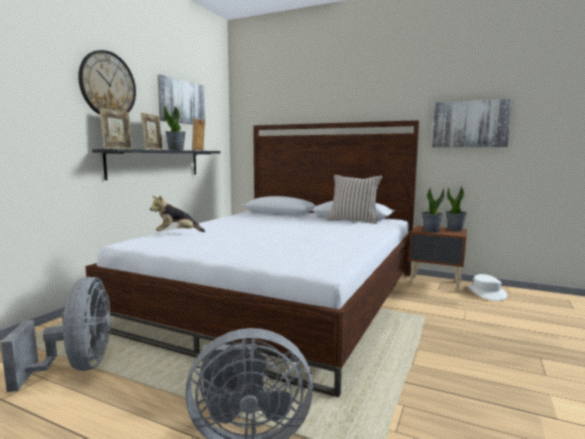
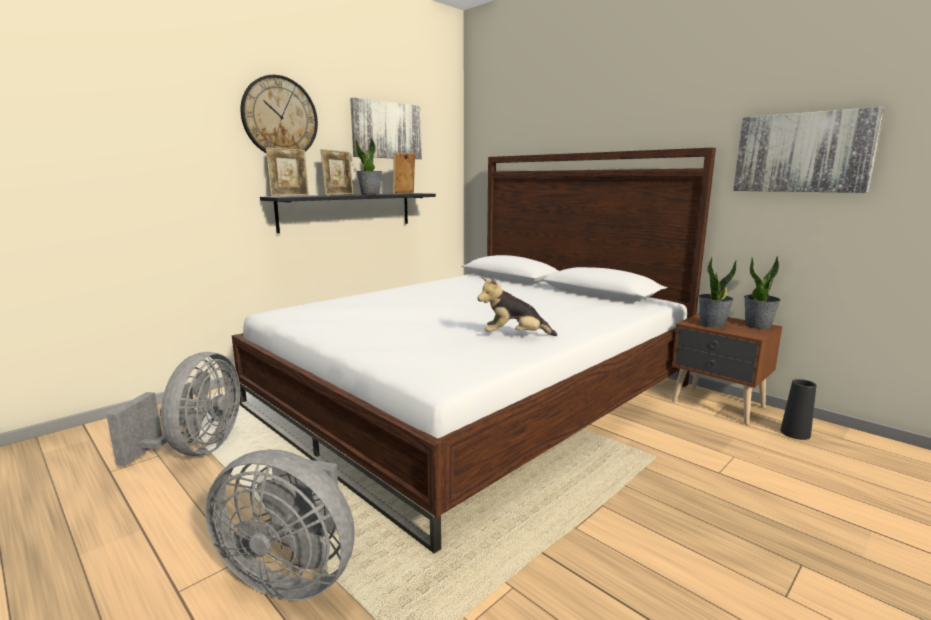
camera: 20 degrees right, 5 degrees up
plush toy [150,195,205,232] -> plush toy moved to [477,277,557,336]
beige pillow [327,175,383,224] -> none
white hat [467,274,508,301] -> black vase [780,379,817,440]

